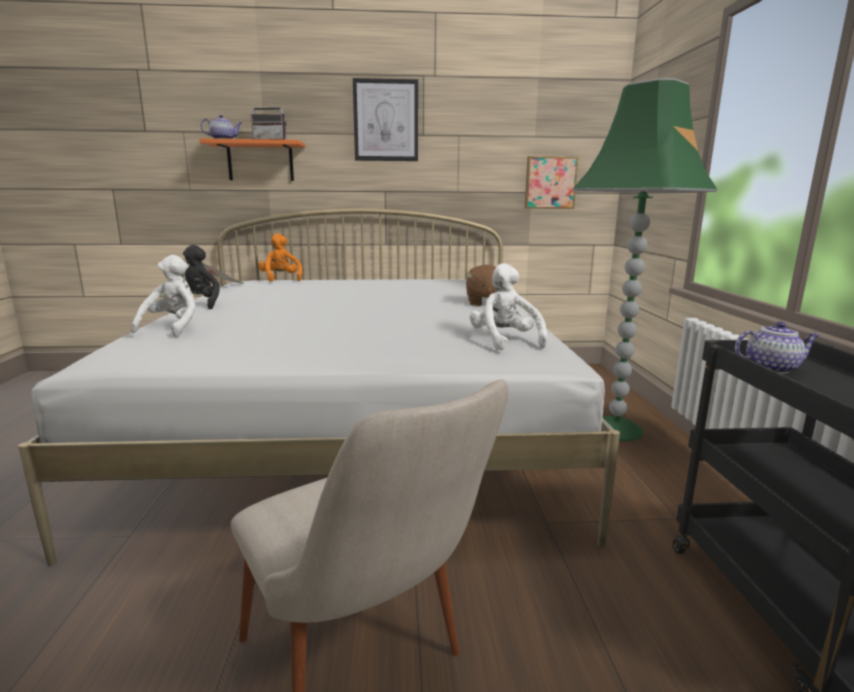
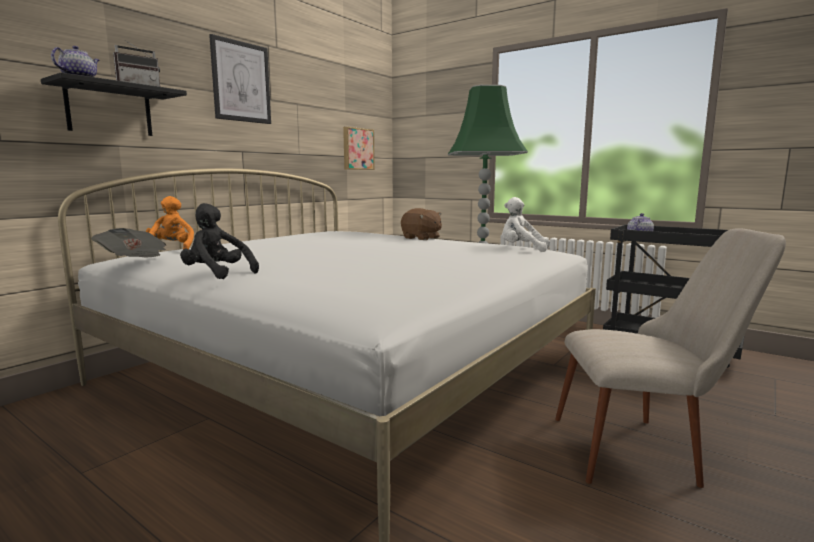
camera: 50 degrees left, 5 degrees down
white plush toy [131,255,196,337] -> none
orange shelf [199,138,305,181] -> black shelf [41,72,187,136]
orange plush toy [258,233,302,282] -> orange plush toy turned 60 degrees clockwise [146,196,194,249]

